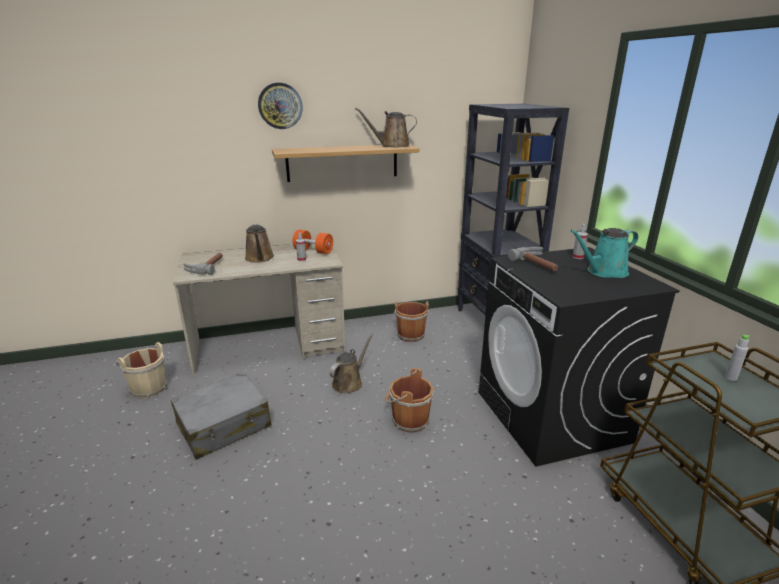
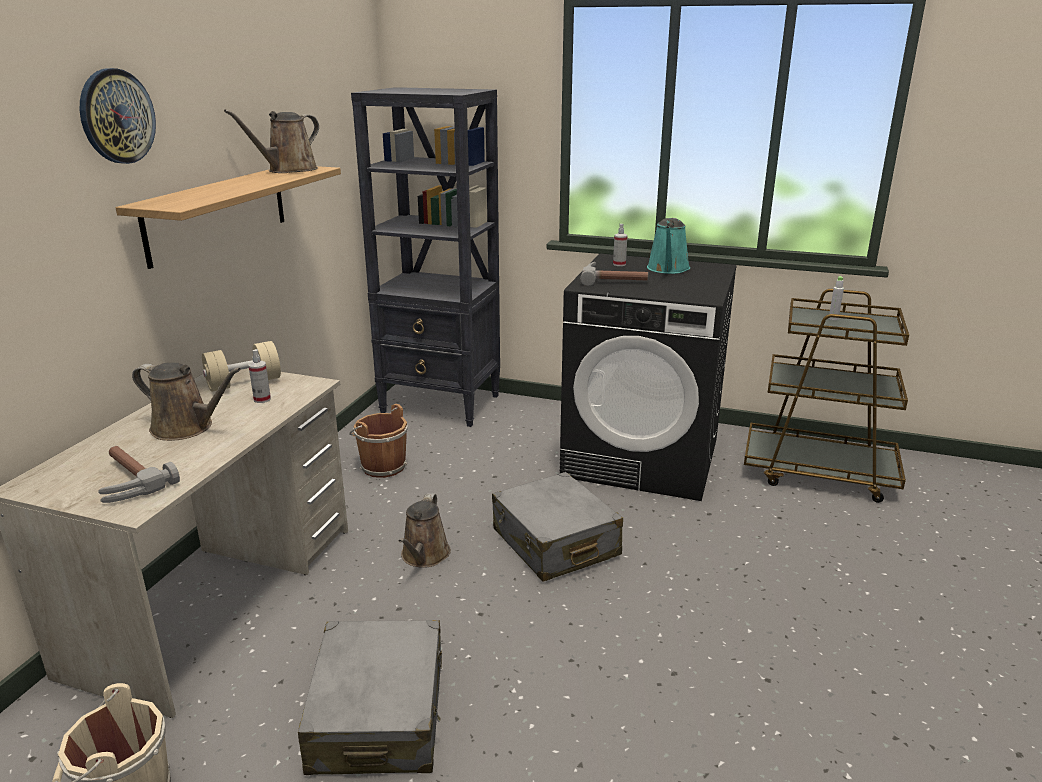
camera: 55 degrees left, 0 degrees up
orange dumbbell [292,230,333,254] -> beige dumbbell [202,341,281,392]
brown watering can [330,334,373,393] -> brown watering can turned 150 degrees counterclockwise [398,493,451,568]
brown bucket [385,368,434,433] -> grey suitcase [492,472,623,581]

